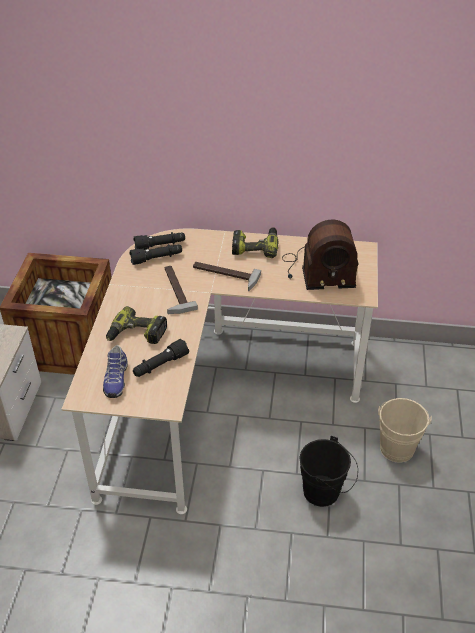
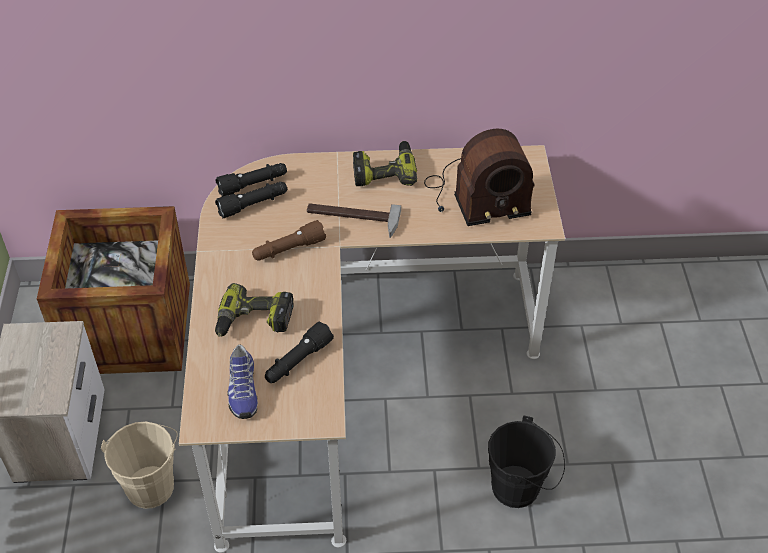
camera: 10 degrees left, 5 degrees up
hammer [165,266,198,314] -> brown flashlight [252,220,326,261]
beige bucket [378,398,432,463] -> beige bucket moved to [101,422,178,509]

